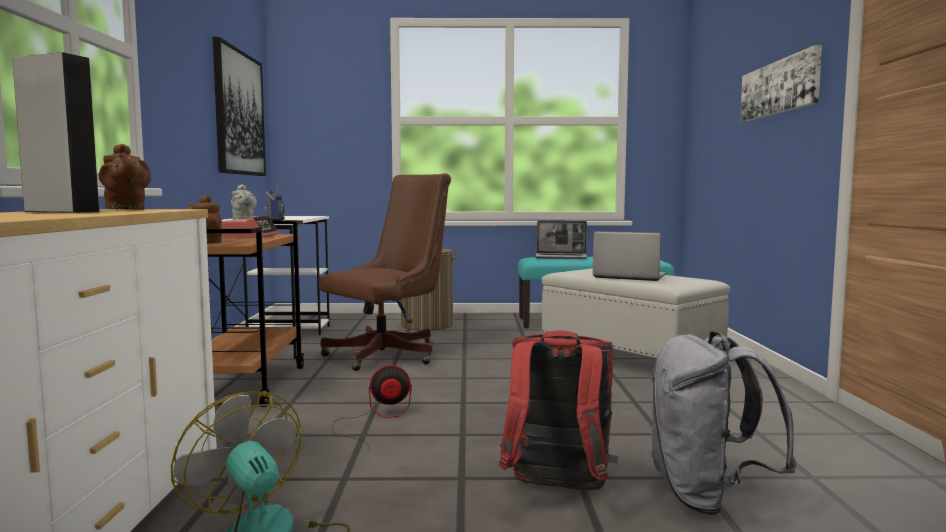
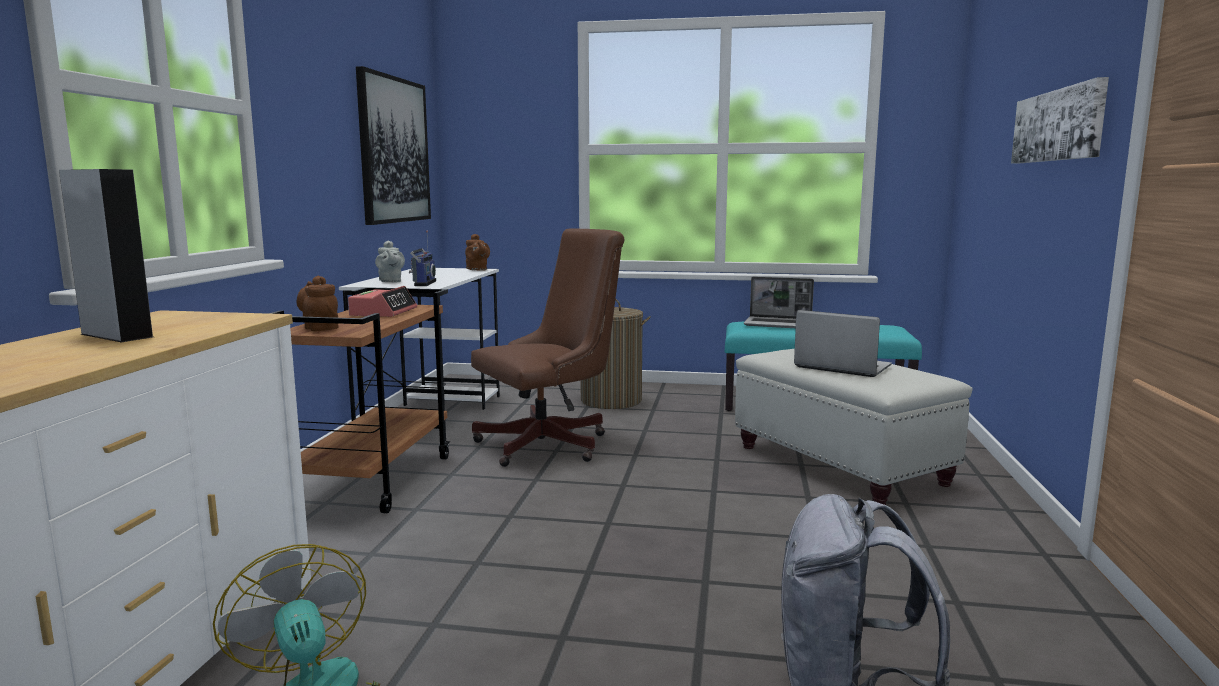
camera: 10 degrees right, 5 degrees up
brown teapot [99,144,151,210] -> brown teapot moved to [465,234,490,271]
fan [332,365,412,446] -> none
red backpack [499,331,618,490] -> none

